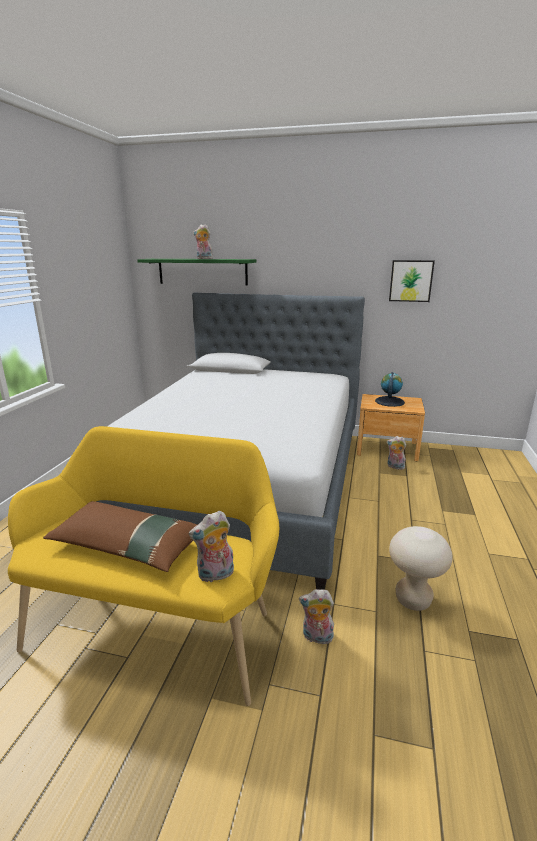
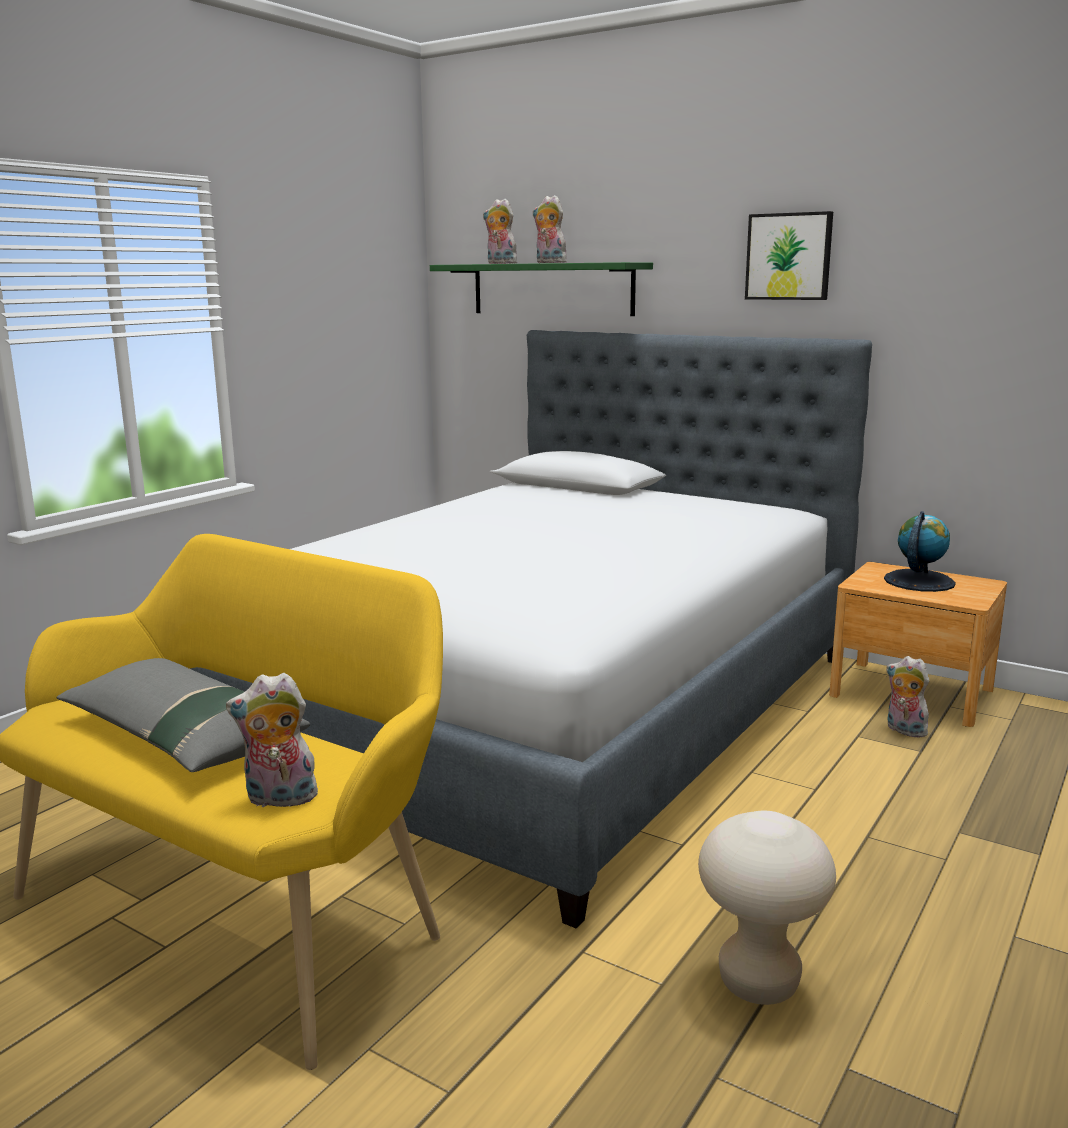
camera: 20 degrees right, 5 degrees down
brown pillow [43,501,197,572] -> grey pillow [57,658,310,772]
plush toy [299,589,334,644] -> plush toy moved to [483,199,519,264]
picture [389,260,435,302] -> picture moved to [745,211,833,300]

